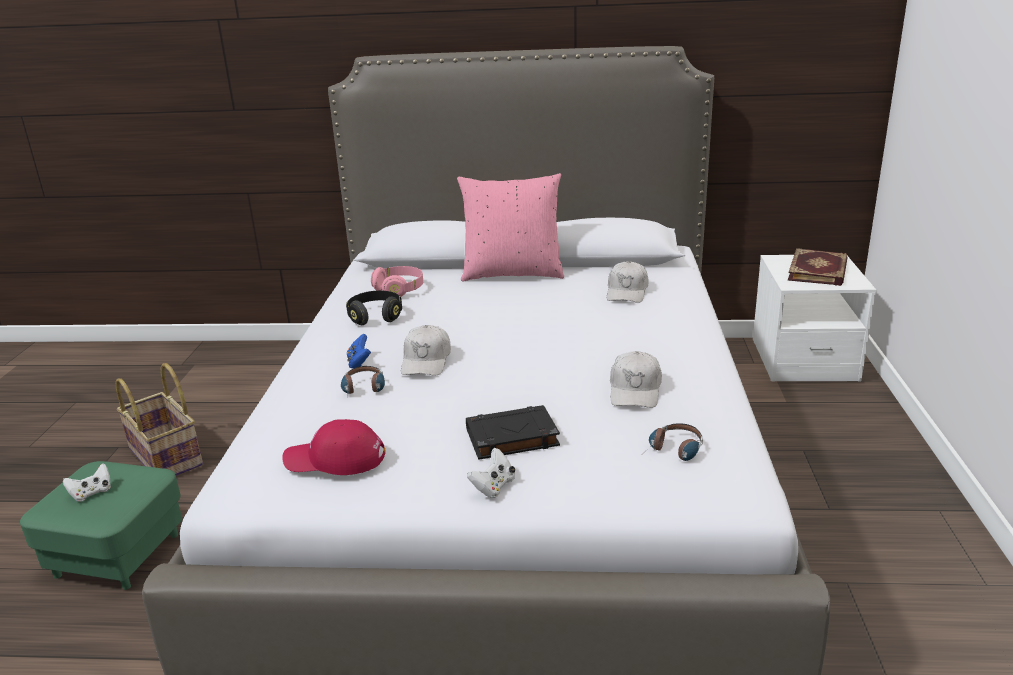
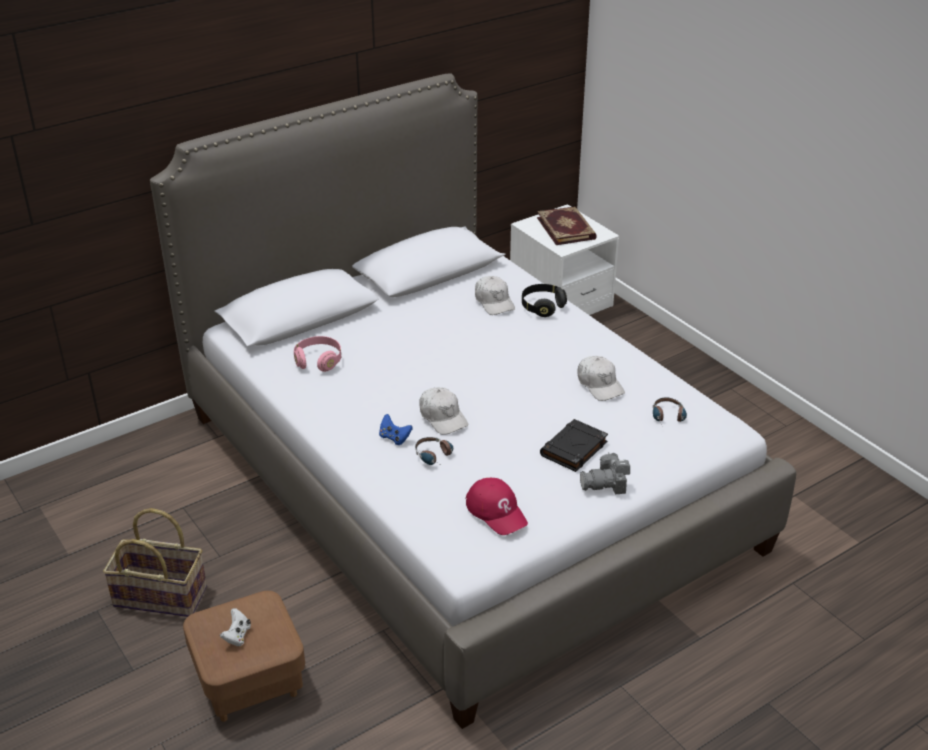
camera: 40 degrees left, 10 degrees up
green ottoman [20,461,182,590] -> brown ottoman [183,591,305,722]
red cap [282,419,386,475] -> red cap turned 90 degrees counterclockwise [466,477,528,535]
black headphones [346,291,402,325] -> black headphones moved to [522,284,567,317]
pink pillow [457,173,564,282] -> none
white game controller [467,448,515,498] -> camera [580,452,630,494]

